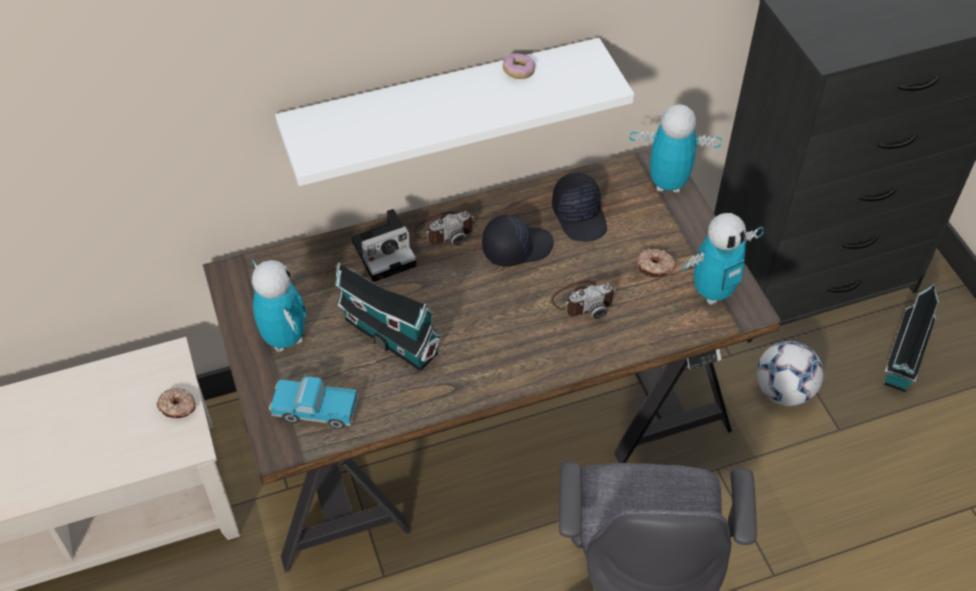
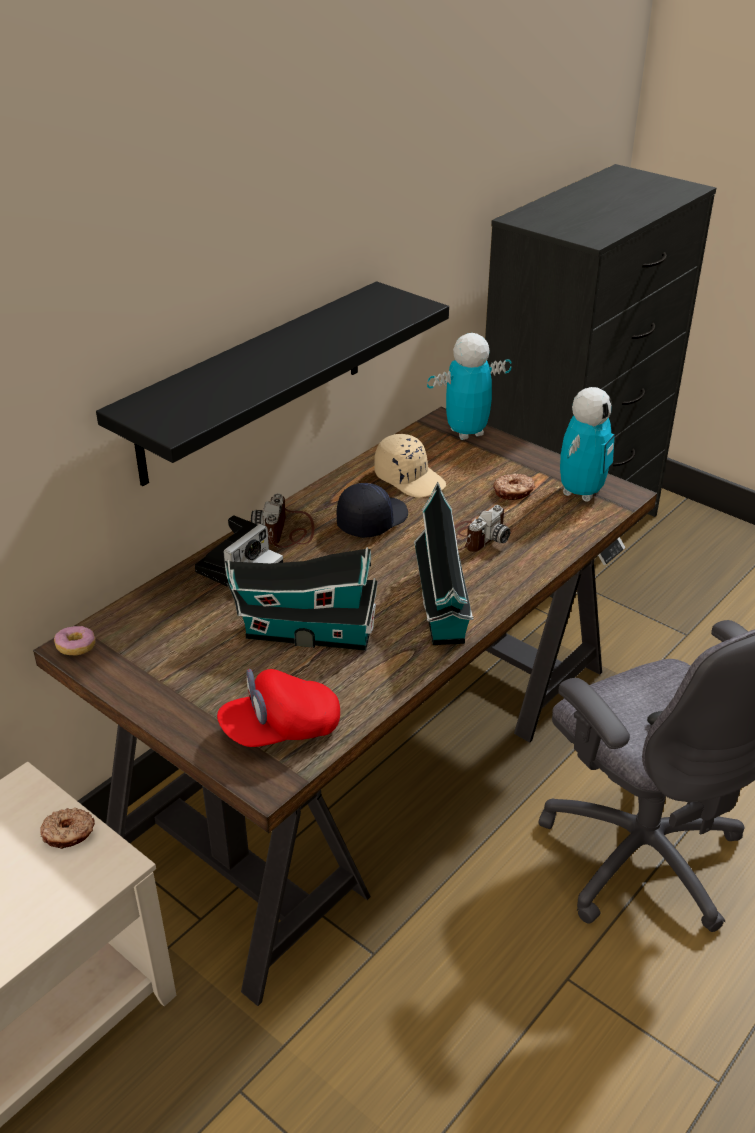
camera: 30 degrees left, 15 degrees down
toy robot [252,260,307,352] -> none
toy truck [269,375,358,429] -> red cap [217,669,340,747]
white shelf [275,38,634,186] -> black shelf [96,281,449,486]
camera [414,211,475,246] -> camera turned 150 degrees clockwise [251,493,315,548]
donut [503,53,535,79] -> donut moved to [54,626,96,656]
black cap [552,173,607,242] -> beige cap [374,434,446,498]
football [757,341,823,406] -> none
toy house [884,283,939,392] -> toy house moved to [414,482,474,645]

